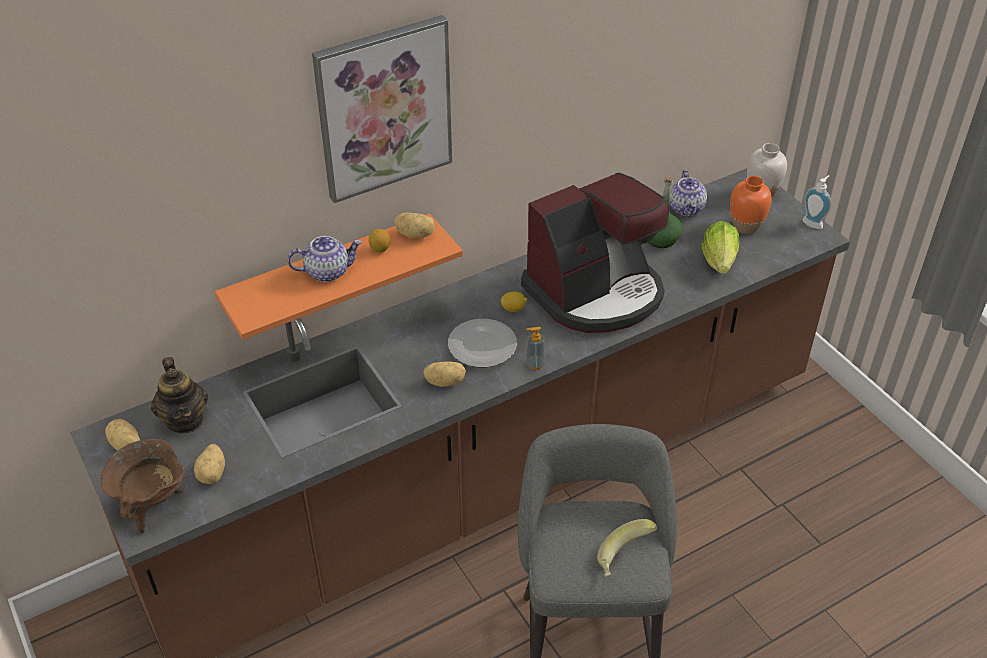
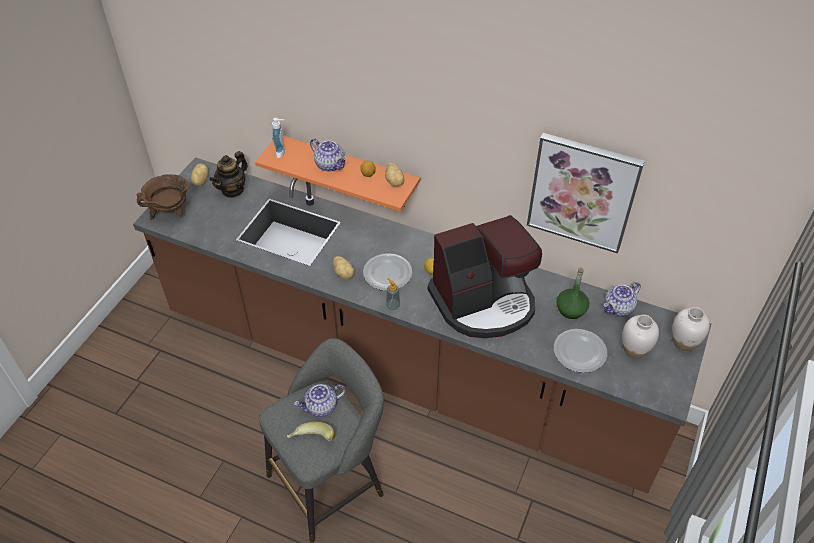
camera: 55 degrees right, 5 degrees up
potato [194,444,225,484] -> none
picture [312,15,452,203] -> picture moved to [527,133,645,254]
coffee machine [521,173,669,333] -> coffee machine turned 45 degrees counterclockwise [428,215,542,338]
lettuce [702,221,740,274] -> plate [554,329,607,373]
orange vase [730,176,771,234] -> white vase [622,315,659,359]
soap dispenser [802,175,831,229] -> soap dispenser moved to [272,118,285,158]
none -> teapot [294,384,346,417]

